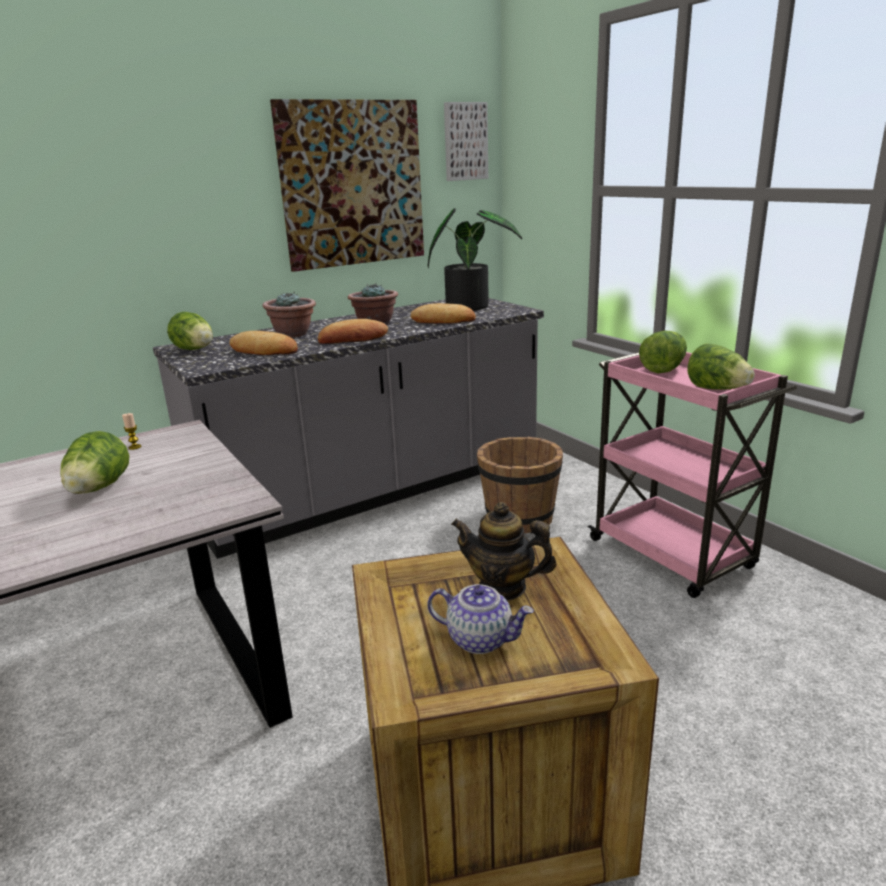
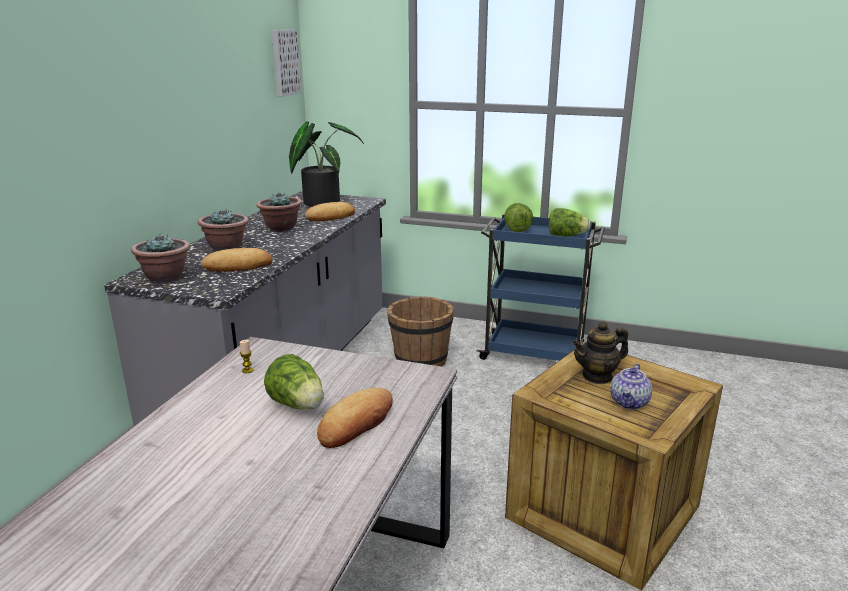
camera: 40 degrees left, 0 degrees up
lettuce [167,312,213,350] -> potted plant [131,234,190,283]
picture [270,99,424,272] -> none
bread [318,319,388,344] -> bread moved to [317,388,393,448]
teapot [427,584,534,654] -> teapot turned 135 degrees clockwise [610,364,652,409]
pink cart [587,352,797,598] -> blue cart [476,214,605,361]

